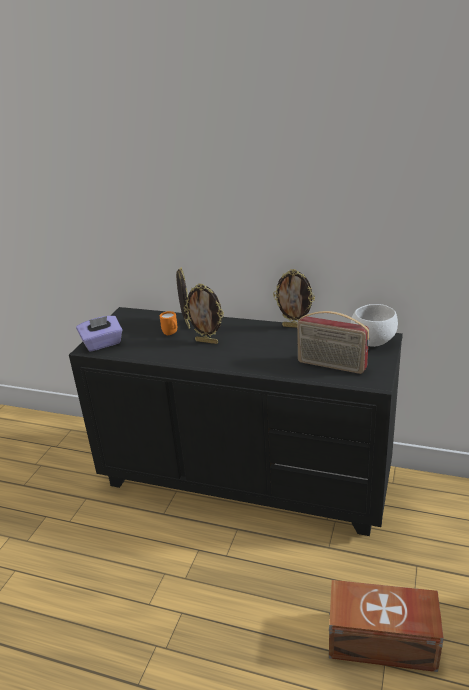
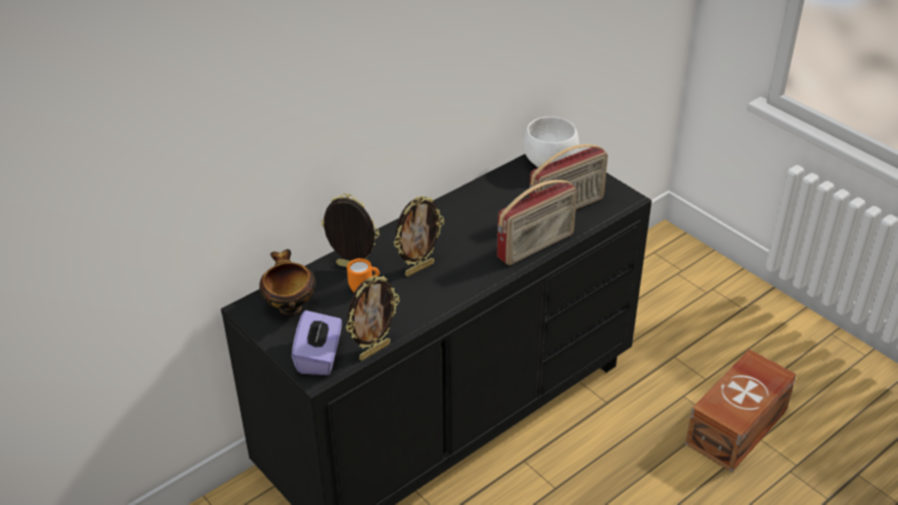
camera: 60 degrees left, 10 degrees up
picture frame [273,269,315,328] -> picture frame moved to [346,276,400,361]
none -> bowl [259,249,316,315]
none -> radio [497,180,577,265]

